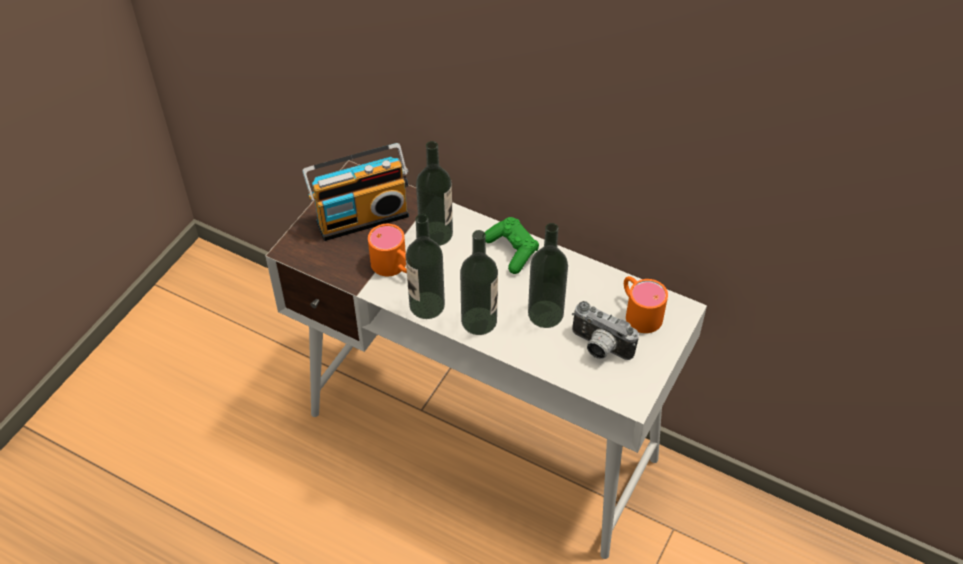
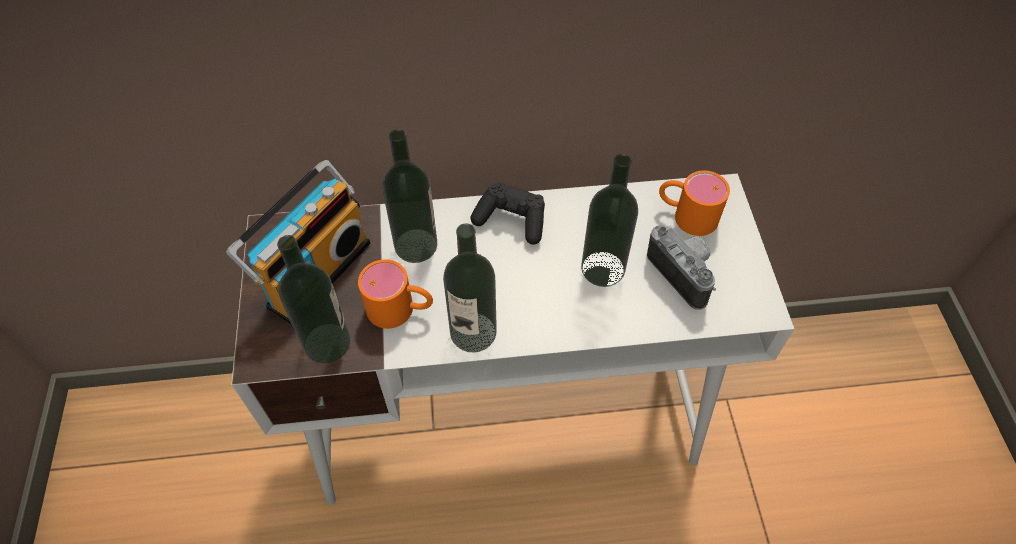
camera: 35 degrees left, 5 degrees up
bottle [460,230,498,335] -> bottle moved to [277,235,350,363]
green game controller [485,217,539,274] -> black game controller [471,182,545,245]
camera [572,301,639,360] -> camera turned 120 degrees counterclockwise [647,225,716,310]

